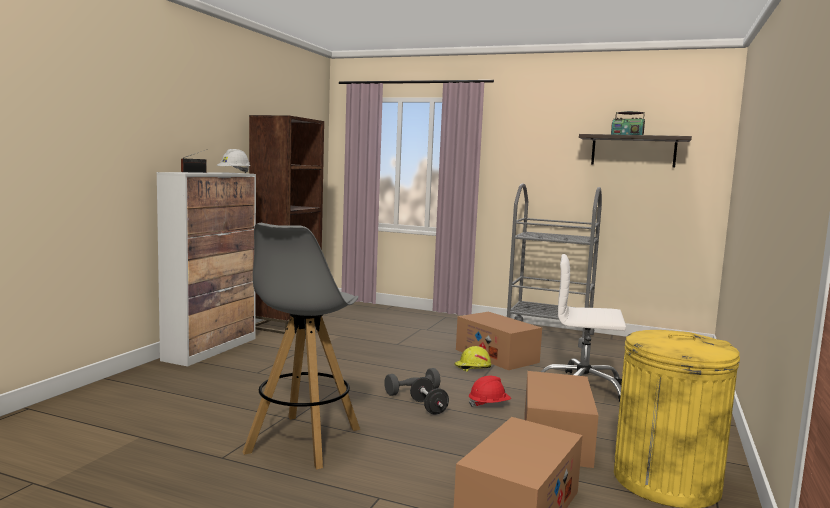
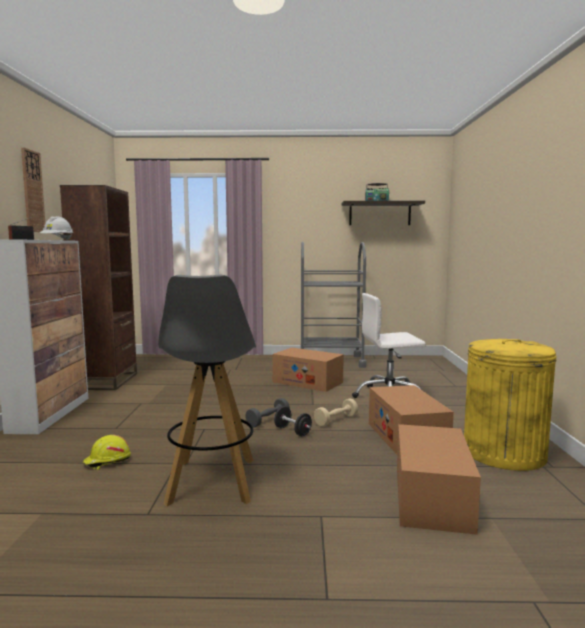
camera: 20 degrees left, 0 degrees up
yellow hard hat [455,346,491,372] -> yellow hard hat moved to [83,435,131,470]
red hard hat [469,376,511,407] -> beige dumbbell [314,399,358,427]
none -> wall clock [21,147,45,232]

